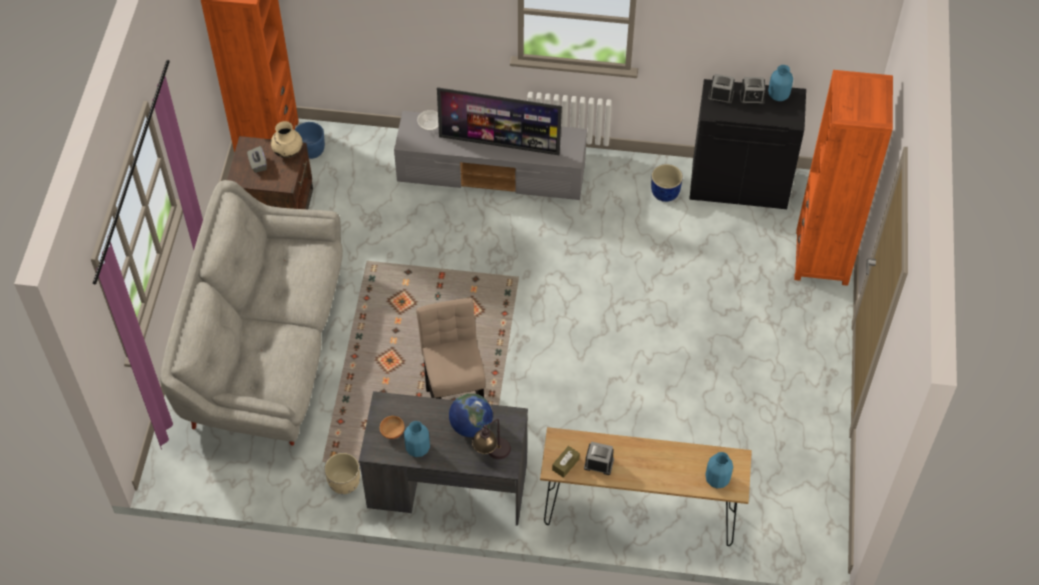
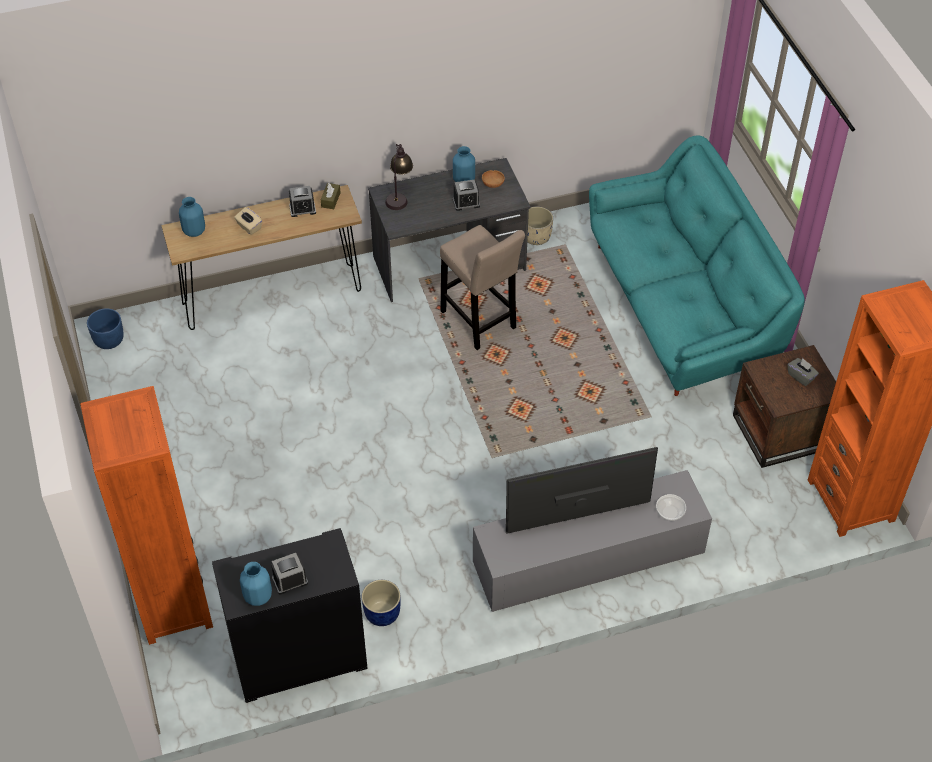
camera: 155 degrees right, 5 degrees down
grey sofa [160,180,343,446] -> turquoise sofa [589,135,805,396]
beige vase [271,121,303,158] -> none
blue planter [295,122,325,159] -> blue planter moved to [87,308,124,349]
globe [449,393,493,437] -> none
alarm clock [708,74,735,104] -> alarm clock moved to [453,180,480,211]
none -> beige tissue box [234,207,262,235]

